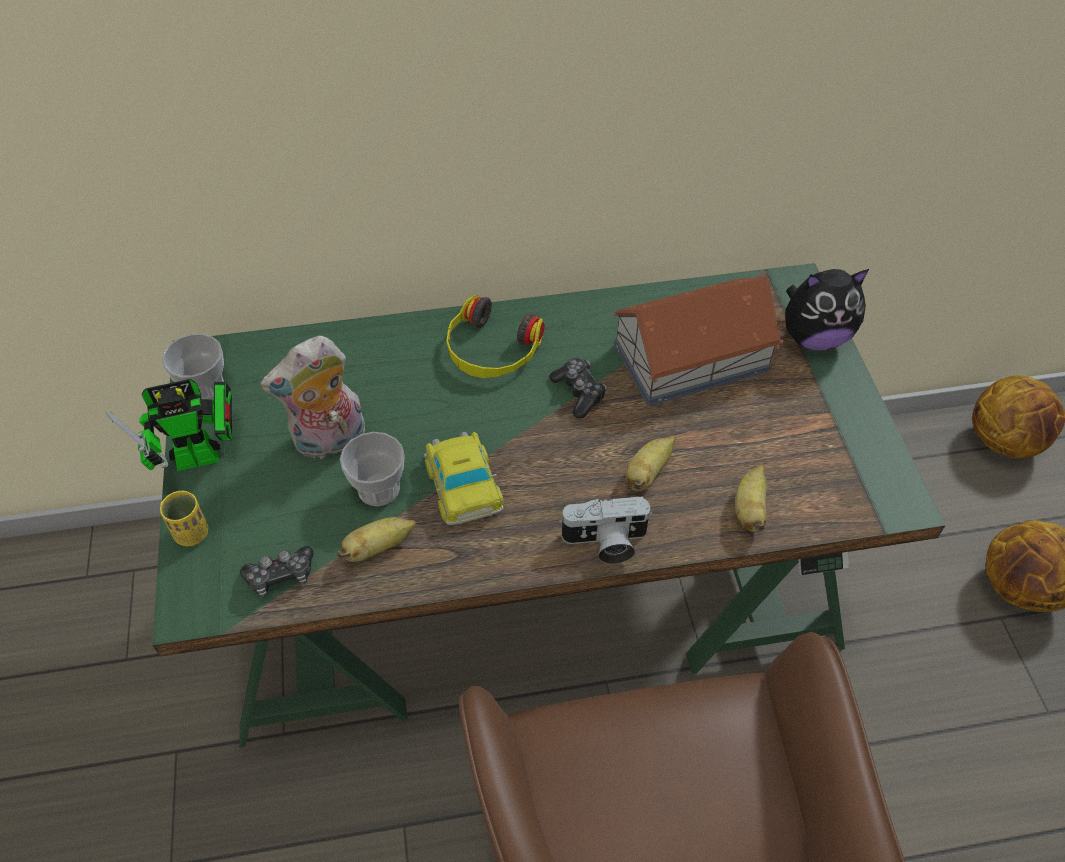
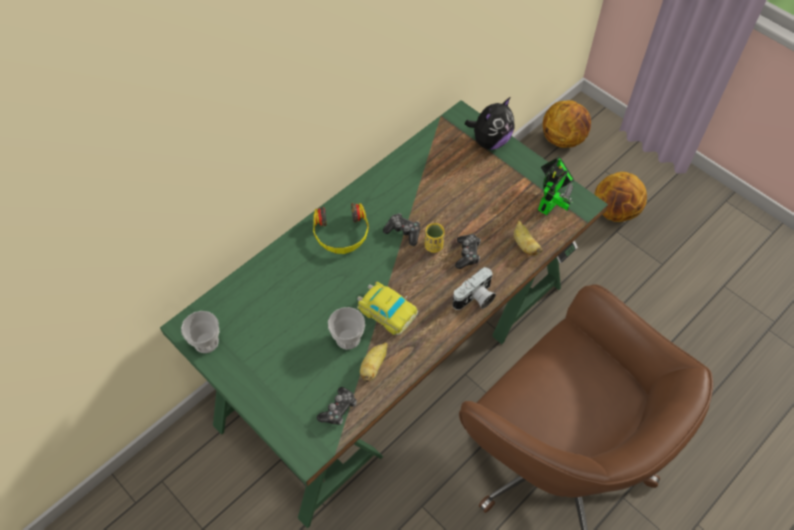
camera: 35 degrees left, 5 degrees up
toy robot [105,379,232,471] -> toy robot moved to [538,156,574,215]
yellow cup [160,491,208,546] -> yellow cup moved to [425,223,445,253]
plush toy [260,336,365,460] -> none
toy house [613,277,784,406] -> none
banana [626,436,676,491] -> game controller [455,234,481,269]

